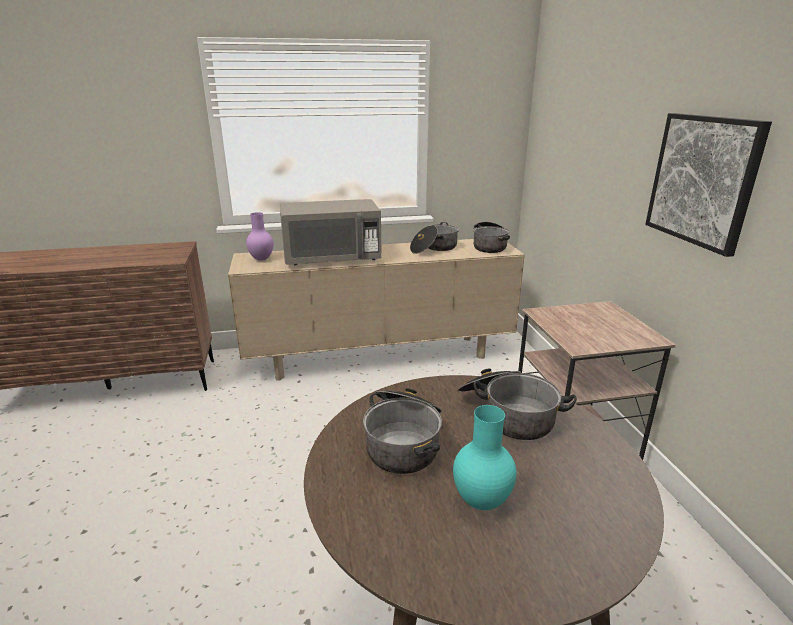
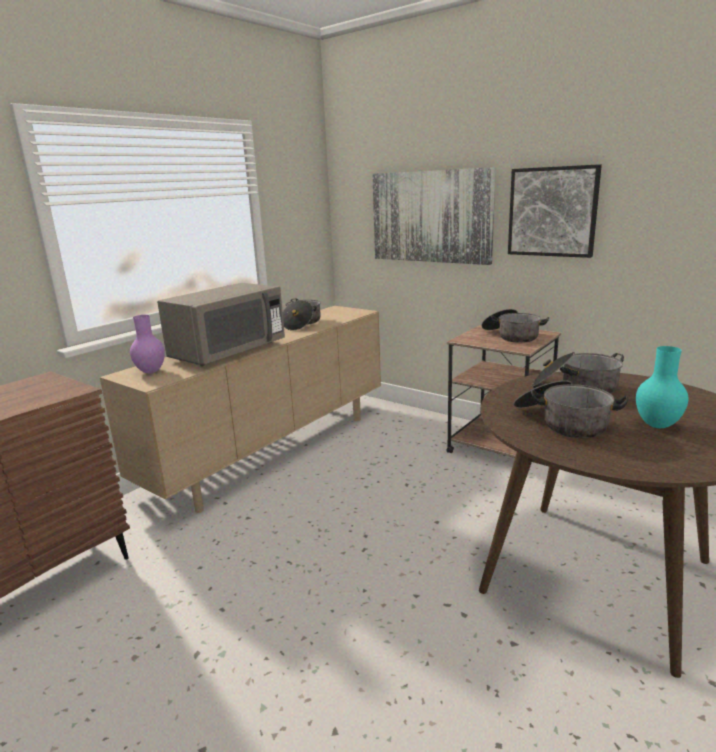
camera: 40 degrees left, 5 degrees down
cooking pot [473,222,510,253] -> cooking pot moved to [481,309,549,343]
none -> picture [372,167,496,265]

